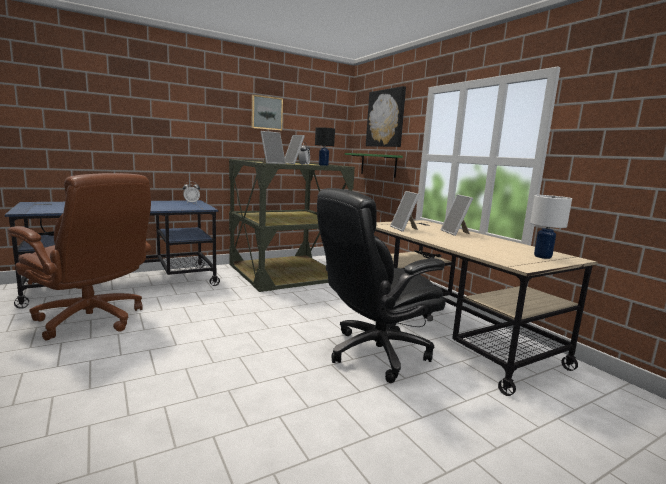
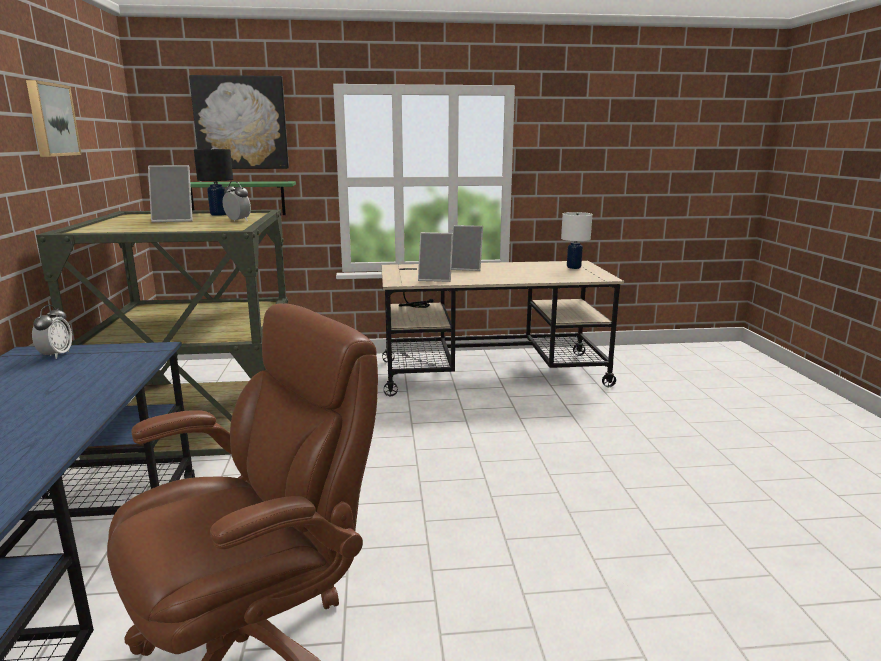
camera: 65 degrees left, 5 degrees up
picture frame [261,131,286,164] -> none
black office chair [317,188,446,383] -> none

